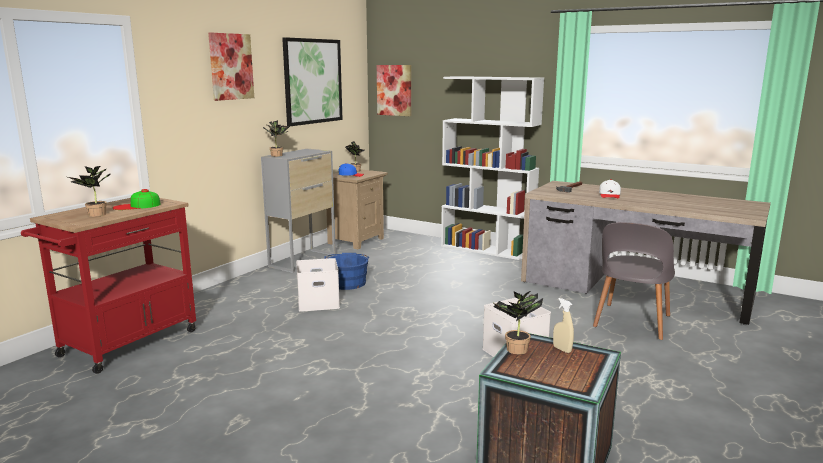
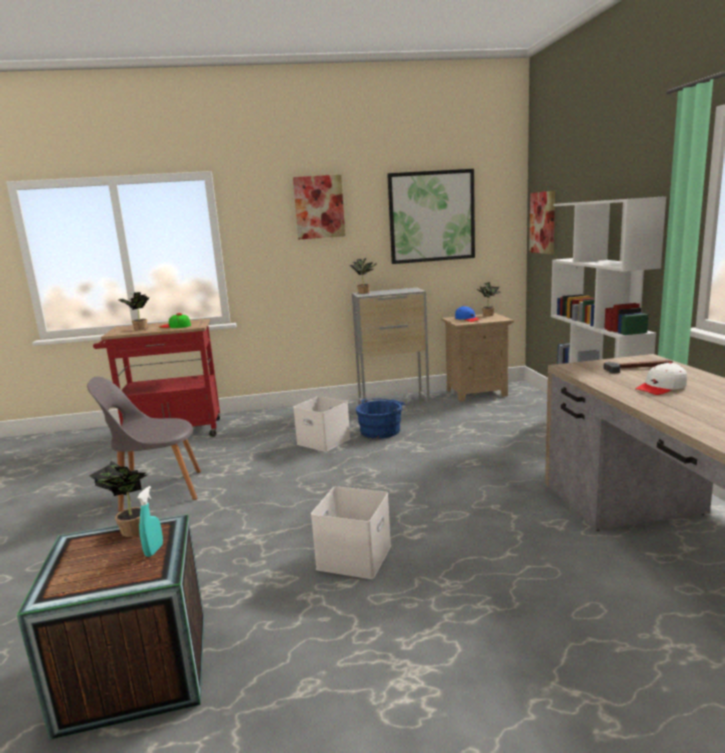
camera: 50 degrees right, 0 degrees up
beige spray bottle [553,298,574,353] -> turquoise spray bottle [137,486,163,557]
grey chair [593,222,675,340] -> grey chair moved to [87,376,201,512]

